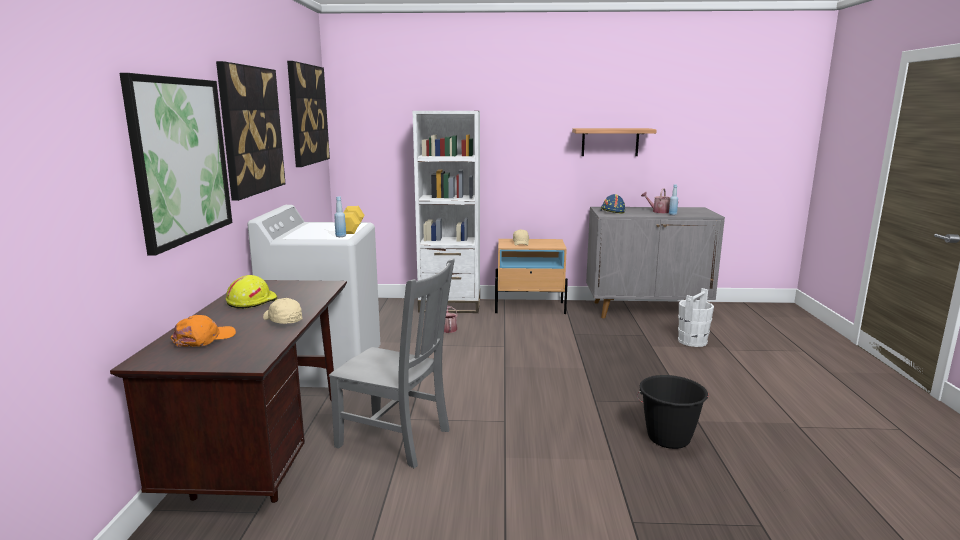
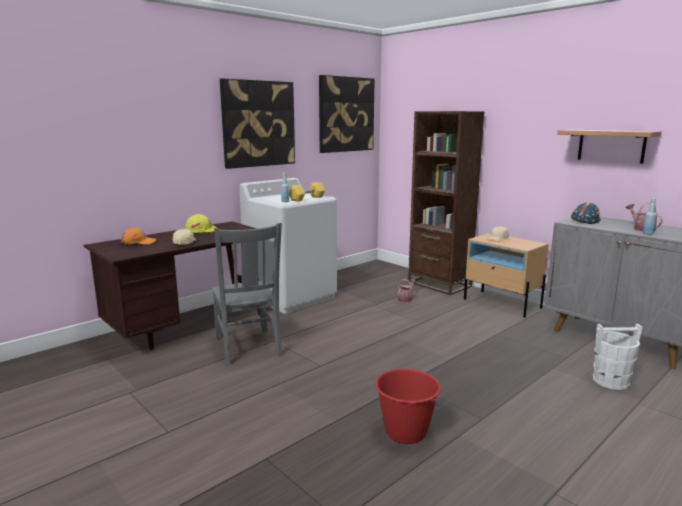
camera: 45 degrees right, 0 degrees up
picture [119,73,232,256] -> none
white bookcase [413,111,480,313] -> brown bookcase [408,111,485,295]
black bucket [637,375,708,449] -> red bucket [375,369,441,444]

